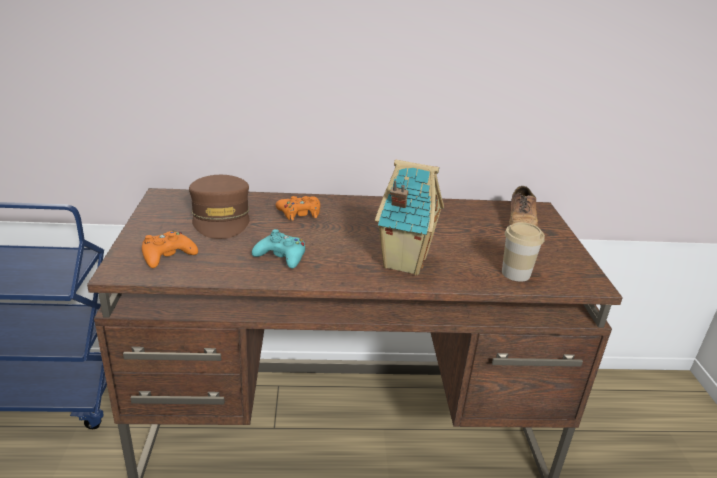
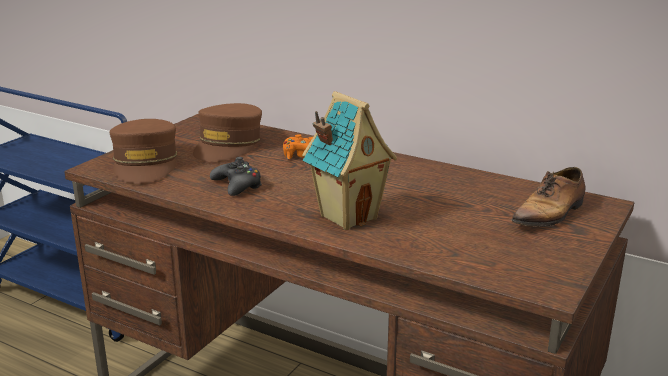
camera: 35 degrees right, 5 degrees down
orange game controller [142,230,198,268] -> brown cap [110,119,177,183]
turquoise game controller [252,229,305,269] -> black game controller [210,157,262,196]
cup [502,222,545,282] -> none

